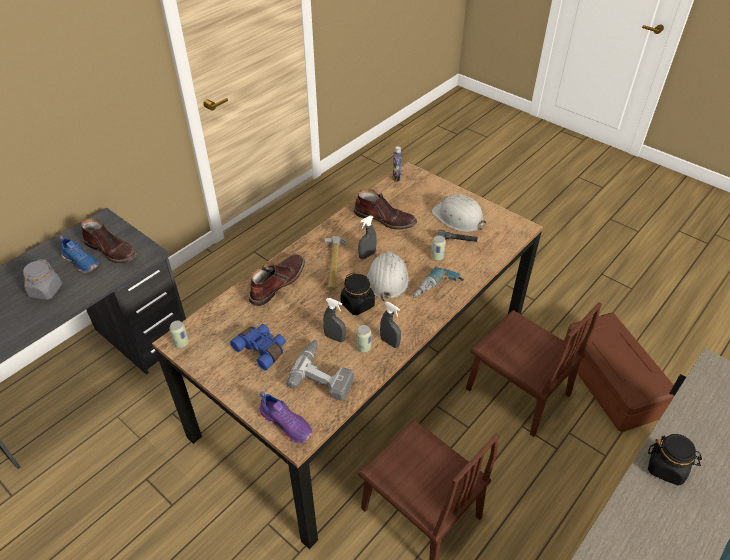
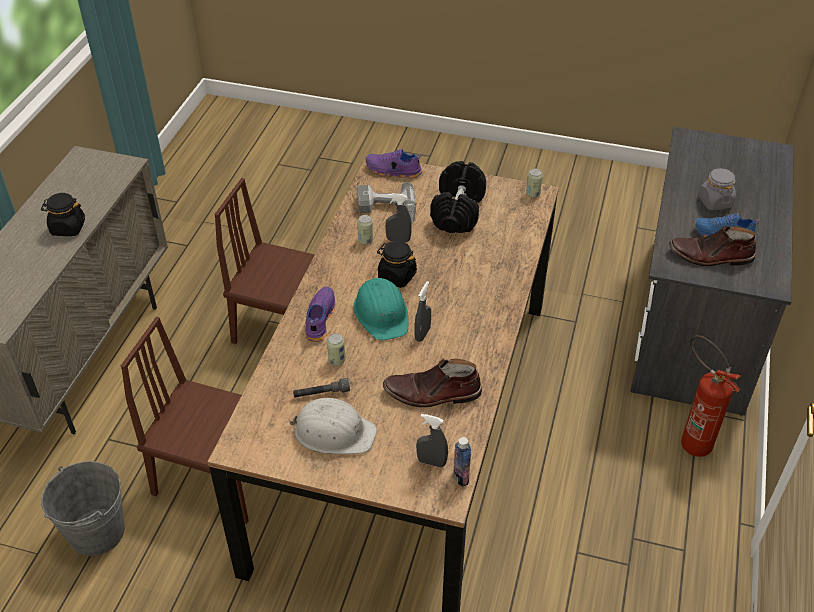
camera: 155 degrees right, 0 degrees up
blue binoculars [230,324,286,371] -> black dumbbell [430,161,486,233]
brown boot [249,254,305,306] -> none
hammer [324,236,347,291] -> none
white hard hat [367,251,409,301] -> turquoise hard hat [353,278,409,341]
grey spray bottle [380,302,401,348] -> grey spray bottle moved to [416,414,448,468]
power drill [413,266,464,298] -> purple shoe [305,286,335,342]
brown storage box [564,313,674,432] -> grey bucket [41,461,125,556]
none -> fire extinguisher [681,335,740,457]

